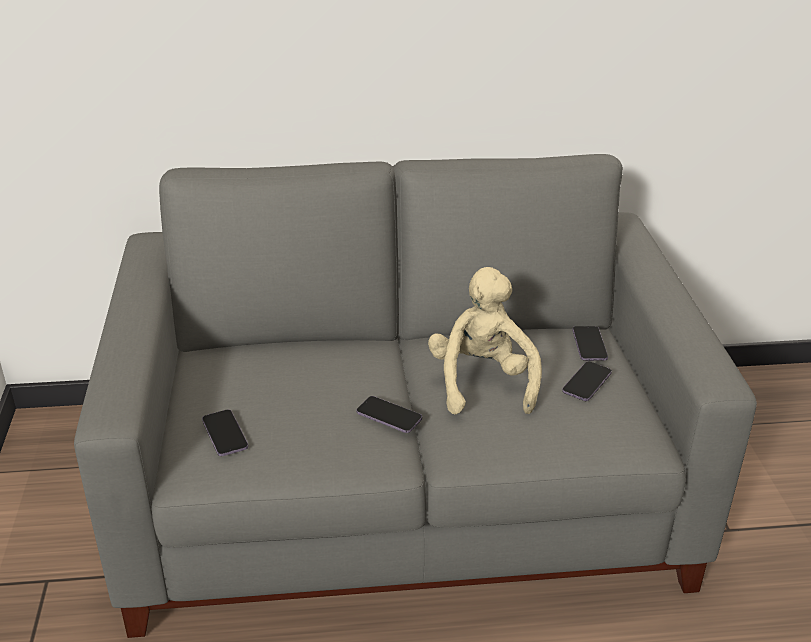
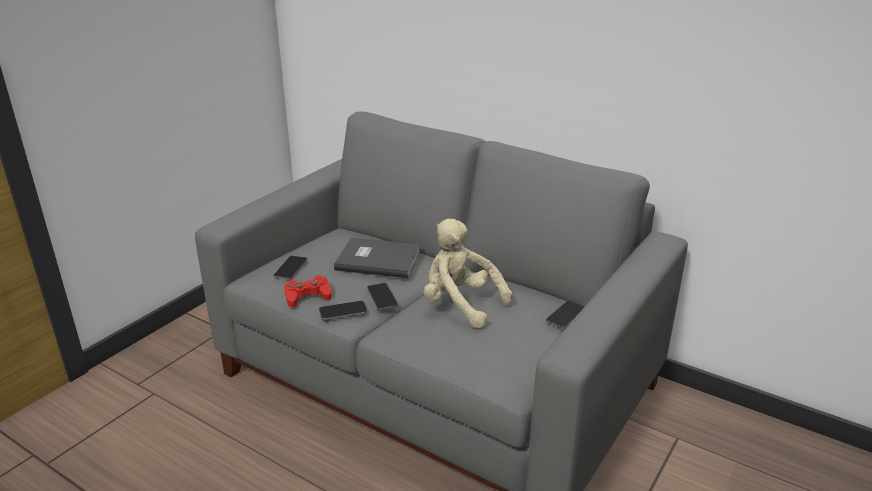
camera: 40 degrees right, 5 degrees down
beige plush toy [428,267,542,414] -> beige plush toy turned 90 degrees counterclockwise [424,219,513,328]
phone [562,361,612,401] -> phone moved to [319,301,367,320]
none -> red game controller [284,275,332,308]
none -> grey book [334,238,420,278]

